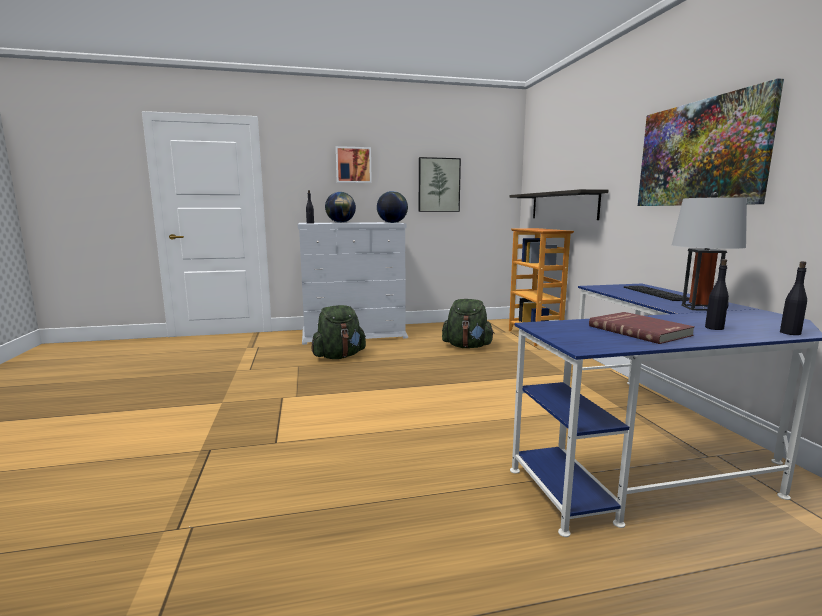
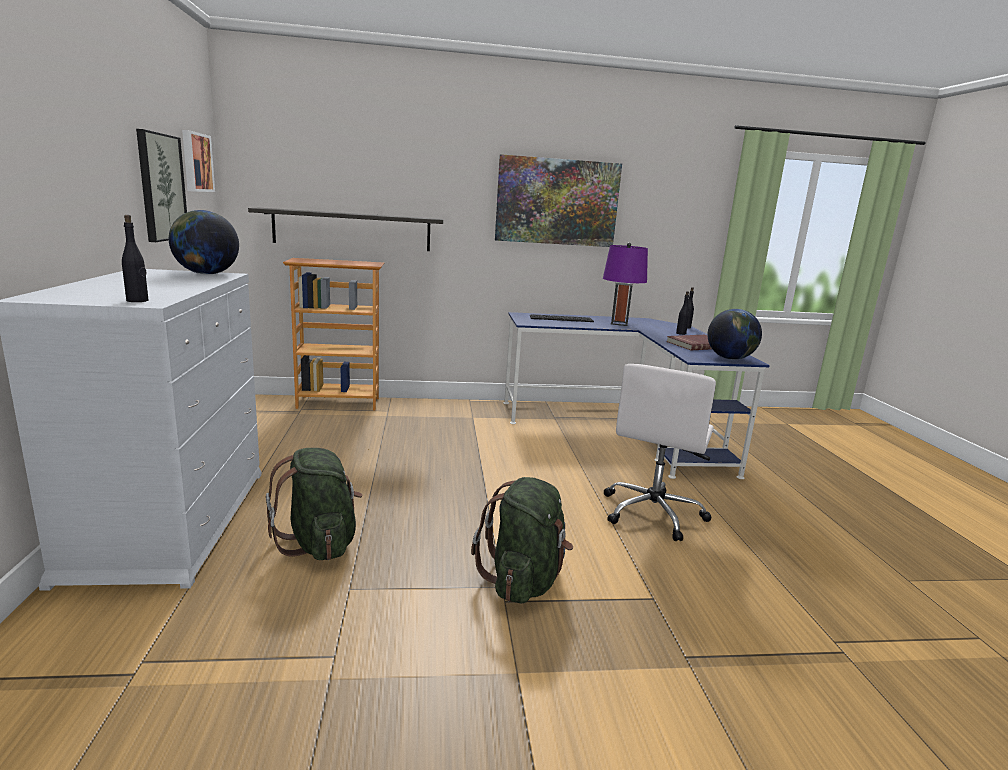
camera: 85 degrees left, 5 degrees up
globe [325,192,356,223] -> globe moved to [708,309,762,360]
picture [336,146,372,183] -> picture moved to [182,130,215,192]
green backpack [442,299,494,348] -> green backpack moved to [471,477,573,603]
grey table lamp [672,192,747,311] -> purple table lamp [603,243,648,326]
none -> white office chair [604,364,716,541]

